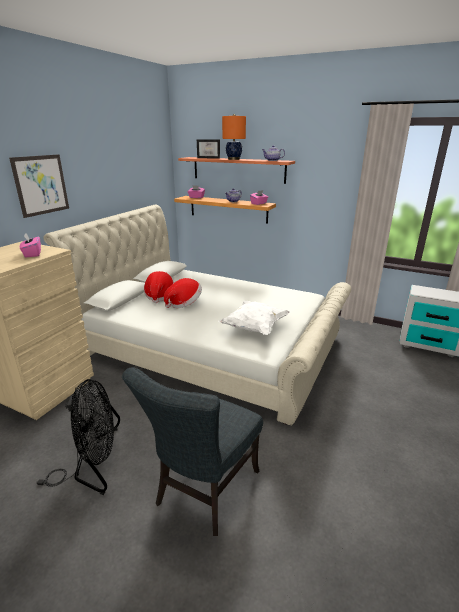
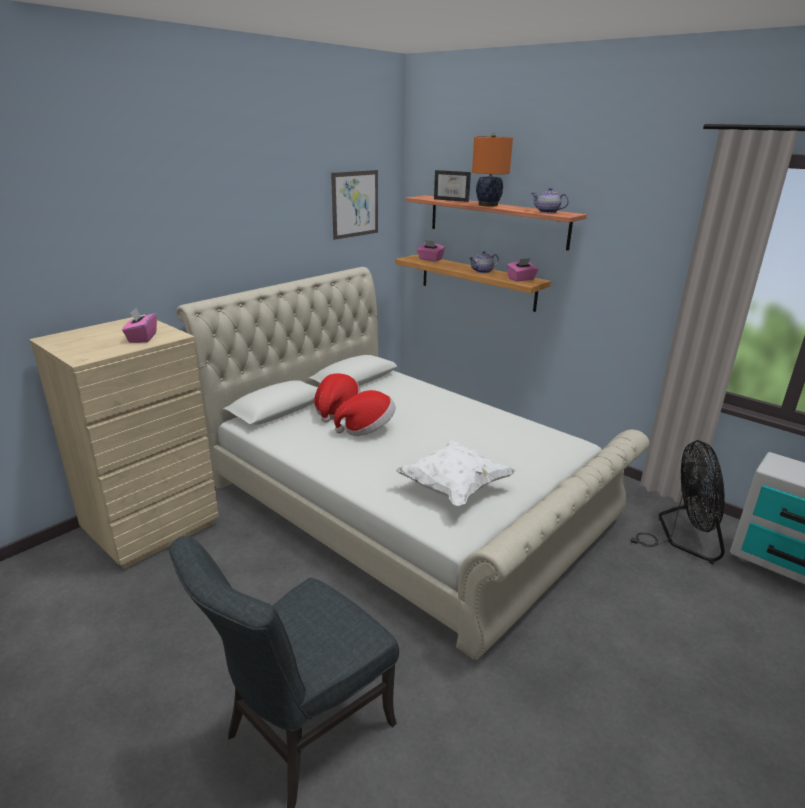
camera: 15 degrees right, 0 degrees up
picture [9,154,69,218] -> picture moved to [331,170,378,240]
black fan [37,379,120,495] -> black fan moved to [629,440,725,564]

